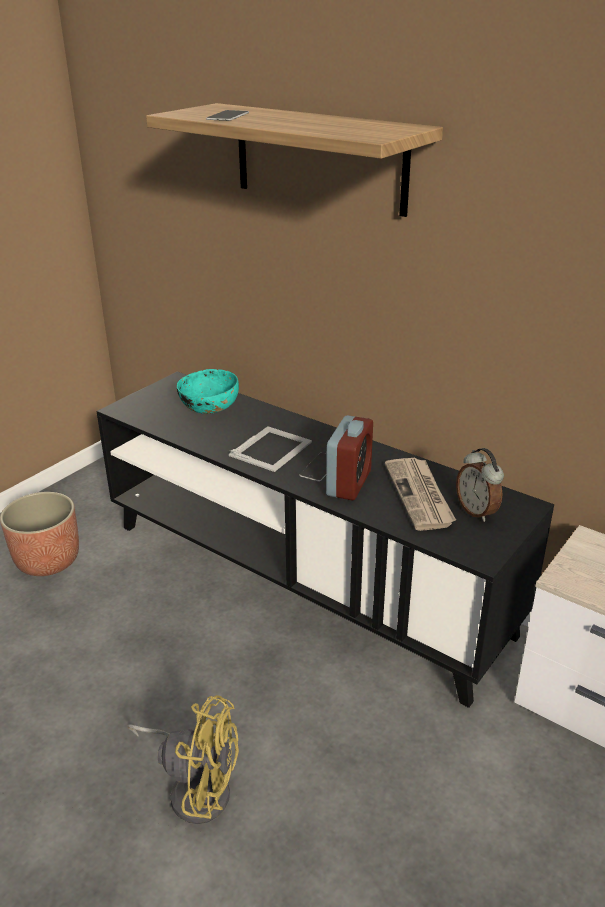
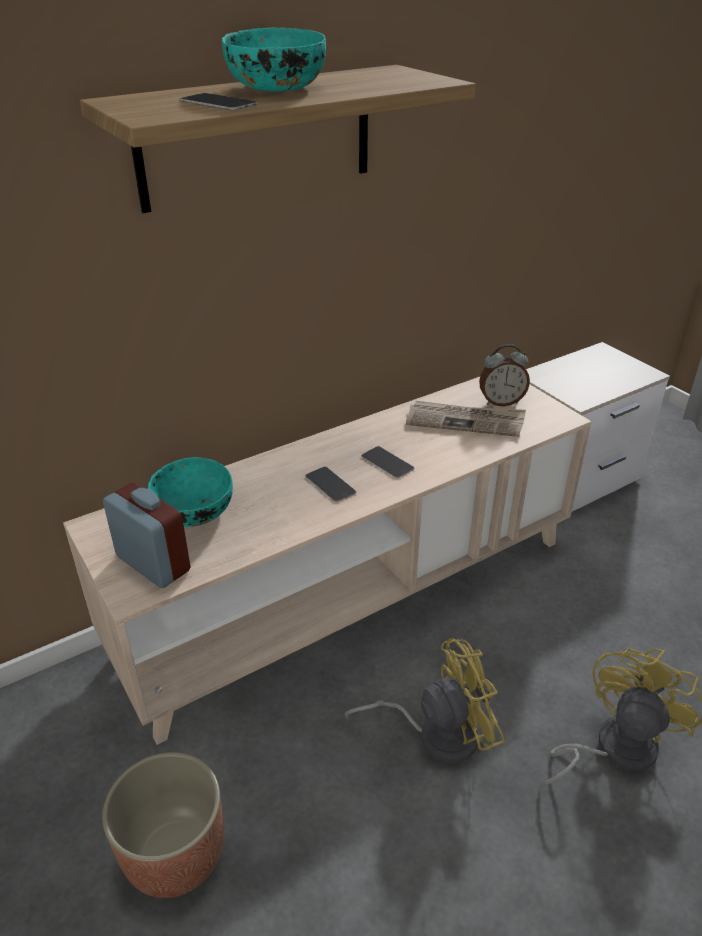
camera: 70 degrees left, 5 degrees up
black tv stand [96,371,554,708] -> beige tv stand [63,377,592,745]
picture frame [229,426,312,472] -> phone [305,467,357,502]
alarm clock [326,415,373,501] -> alarm clock moved to [103,483,191,588]
none -> turquoise bowl [222,28,326,92]
none -> yellow fan [345,638,505,763]

